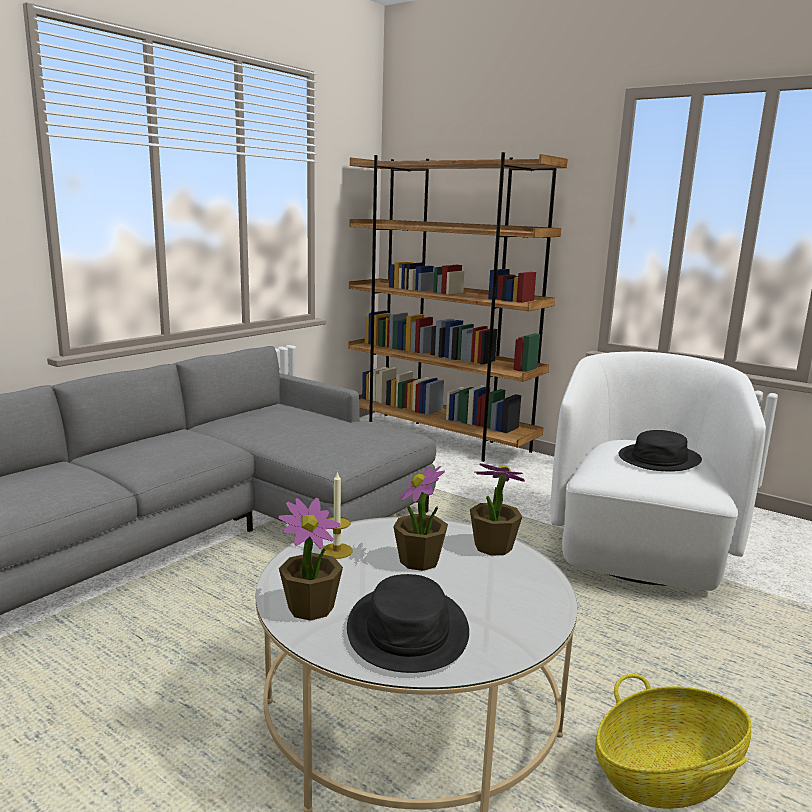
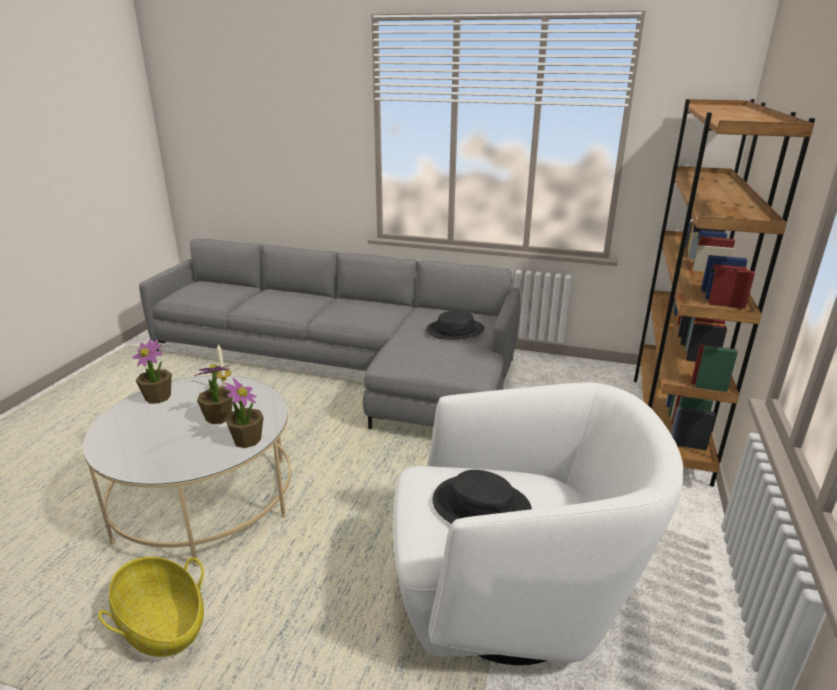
camera: 70 degrees right, 10 degrees up
black hat [347,574,469,673] -> black hat moved to [426,311,485,340]

